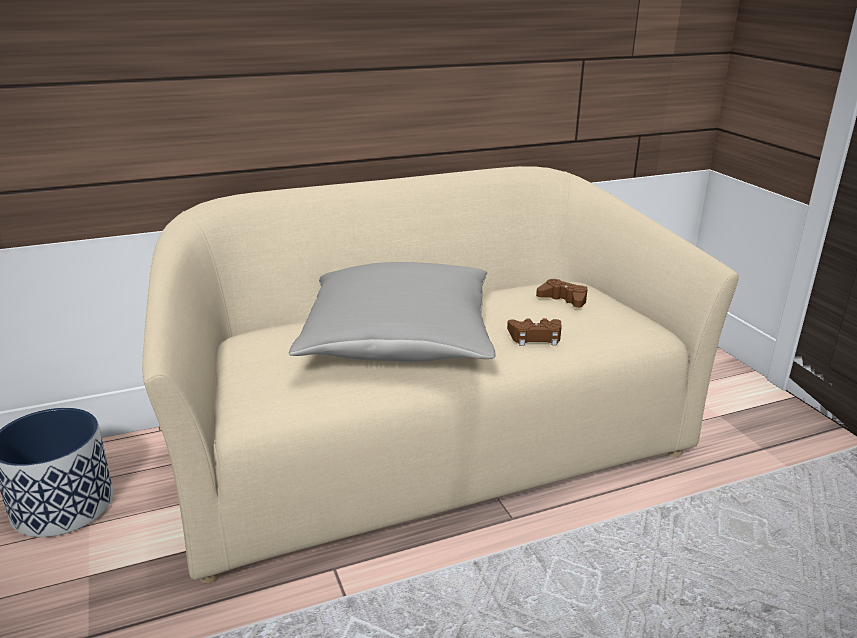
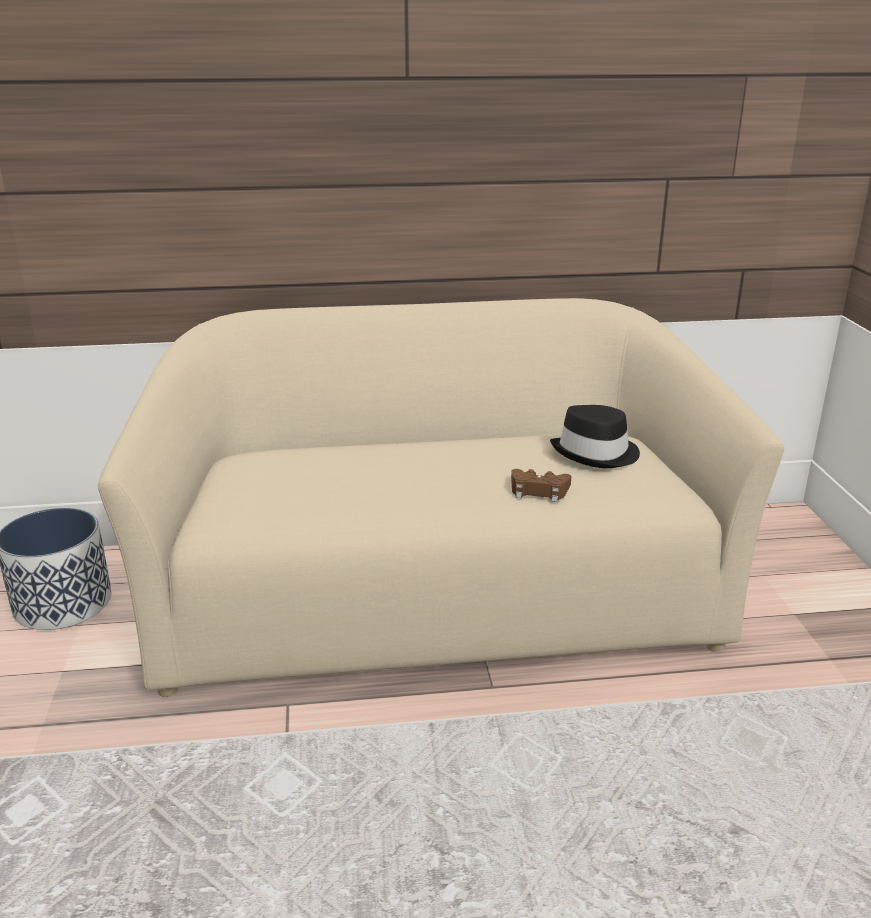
camera: 15 degrees right, 0 degrees up
grey pillow [289,262,495,362] -> none
brown game controller [536,279,587,308] -> black hat [550,405,640,468]

